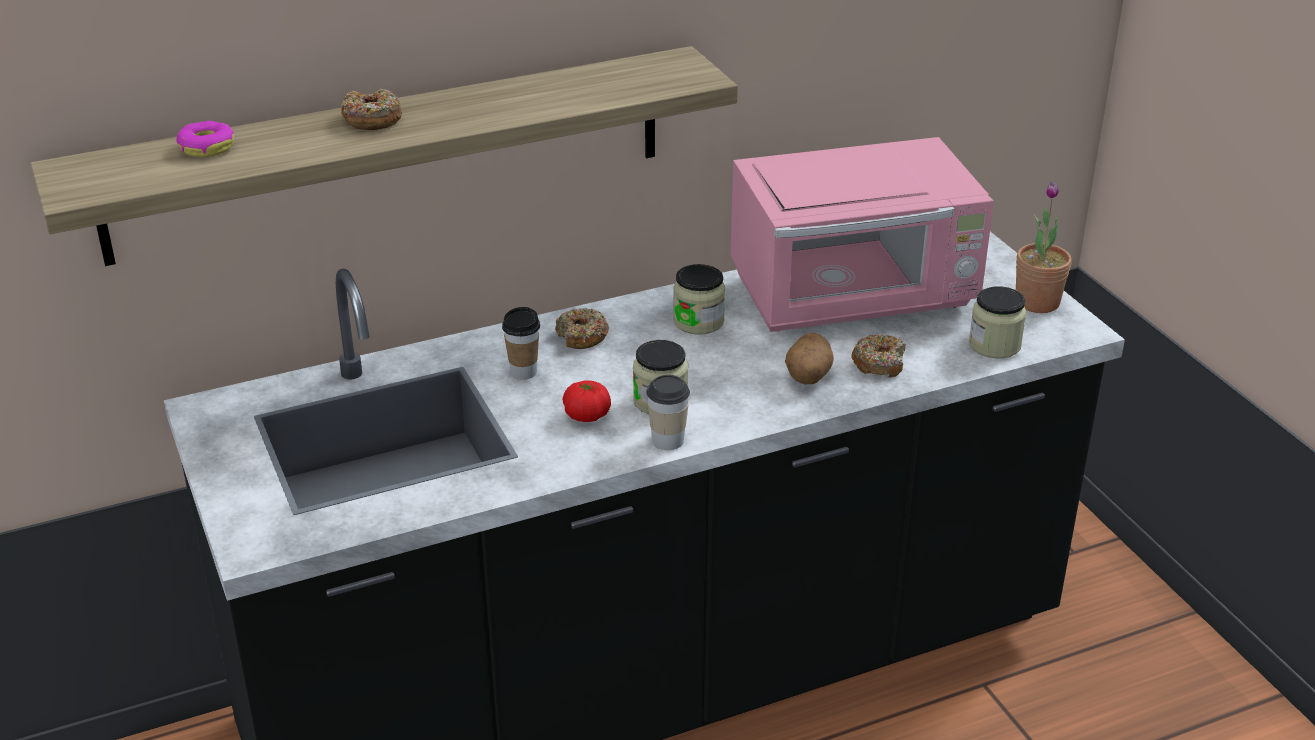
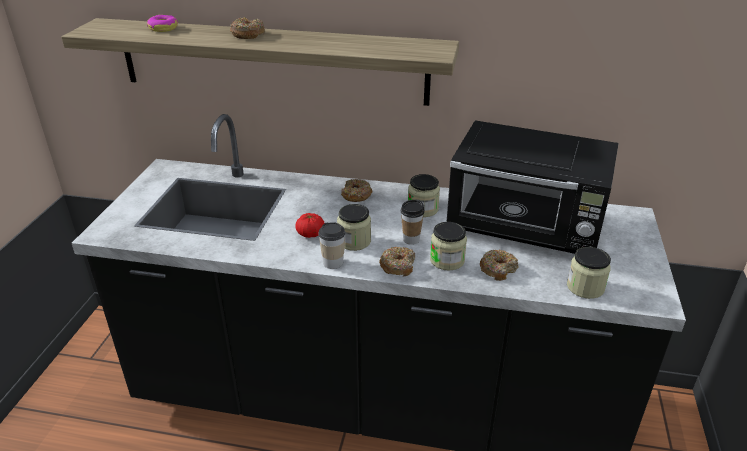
camera: 35 degrees right, 0 degrees up
cup [502,307,540,380] -> cup moved to [401,199,425,245]
pink microwave [730,137,994,332] -> black microwave [447,120,619,254]
potato [785,333,834,384] -> jar [430,222,467,271]
potted plant [1016,181,1072,313] -> none
none -> donut [379,247,415,276]

